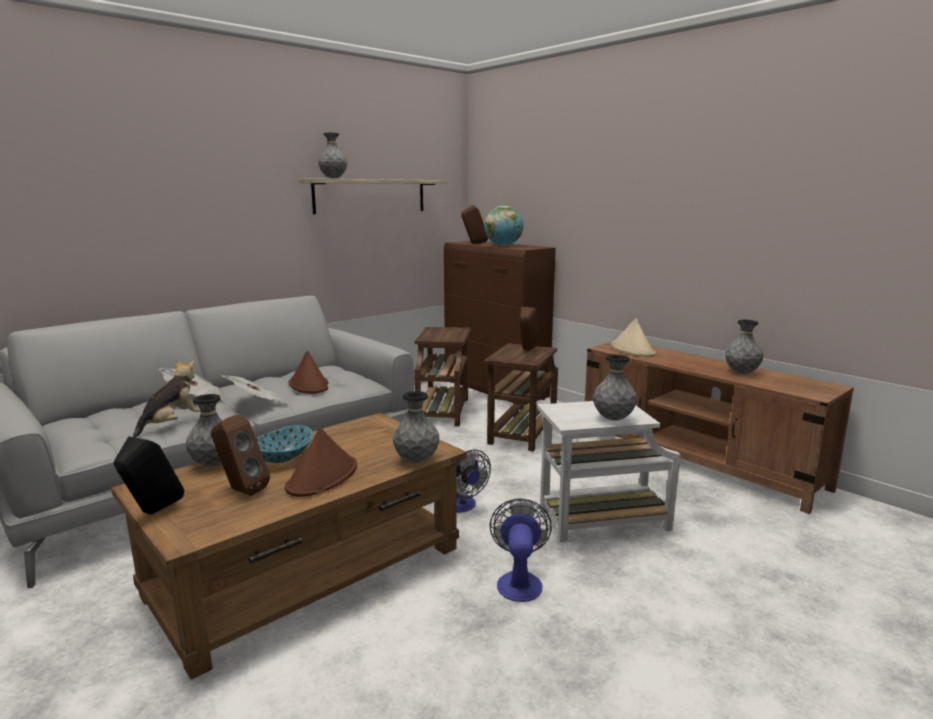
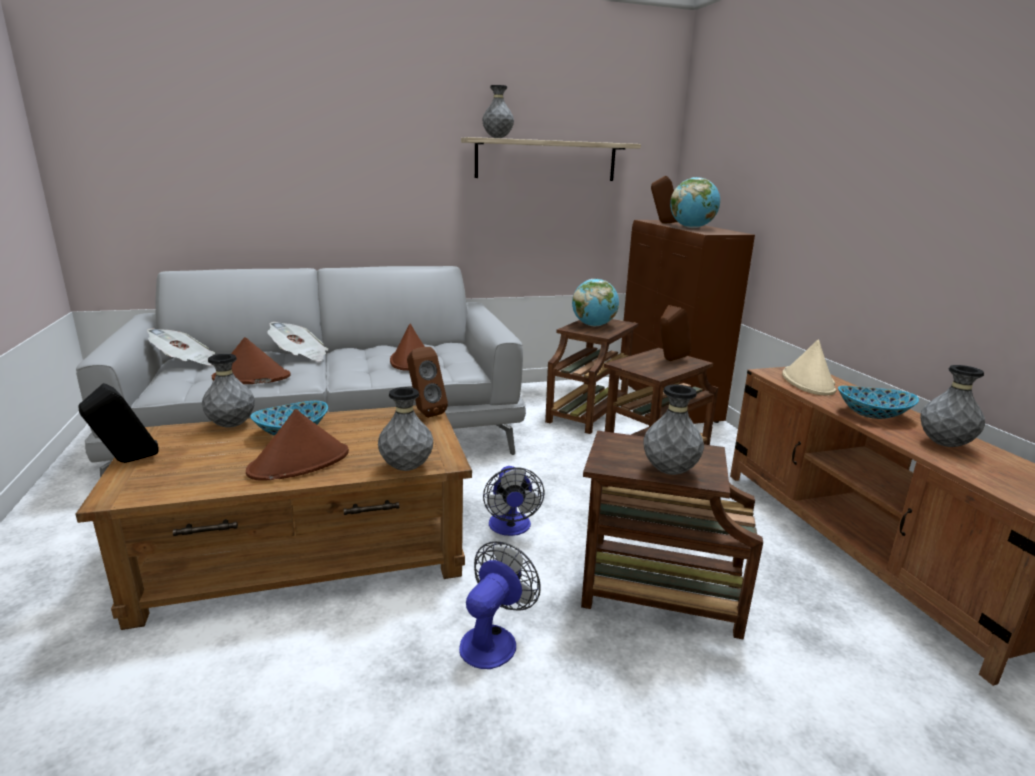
camera: 25 degrees right, 5 degrees up
plush toy [133,360,200,438] -> brown hat [212,337,291,384]
brown speaker [211,415,270,496] -> brown speaker moved to [407,347,448,418]
newspaper [223,376,288,402] -> newspaper moved to [147,328,215,365]
white side table [537,401,681,543] -> brown side table [581,431,763,639]
none -> globe [572,279,619,326]
none -> bowl [838,386,919,419]

